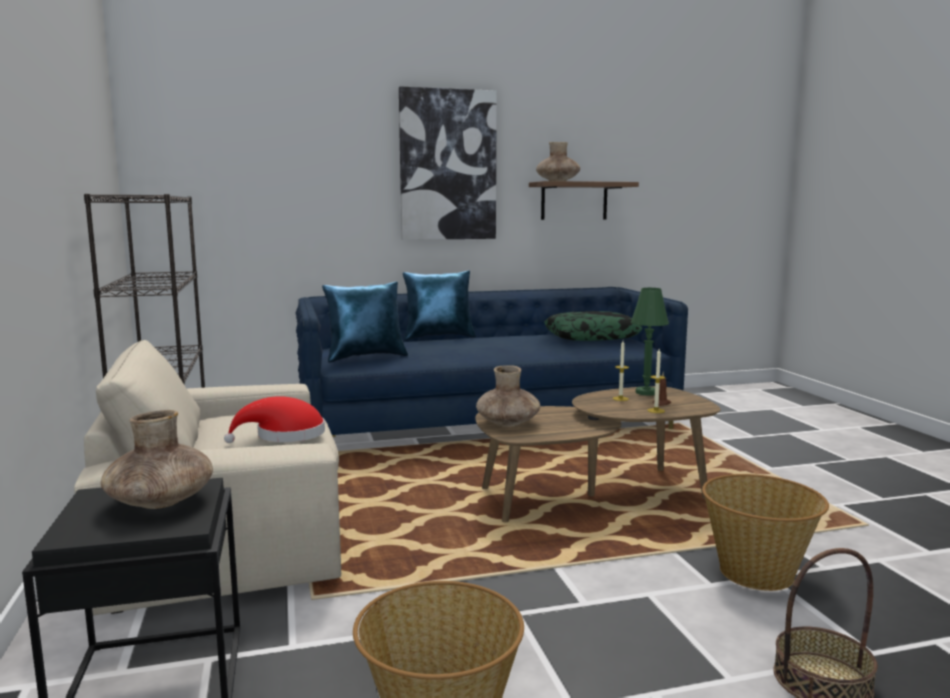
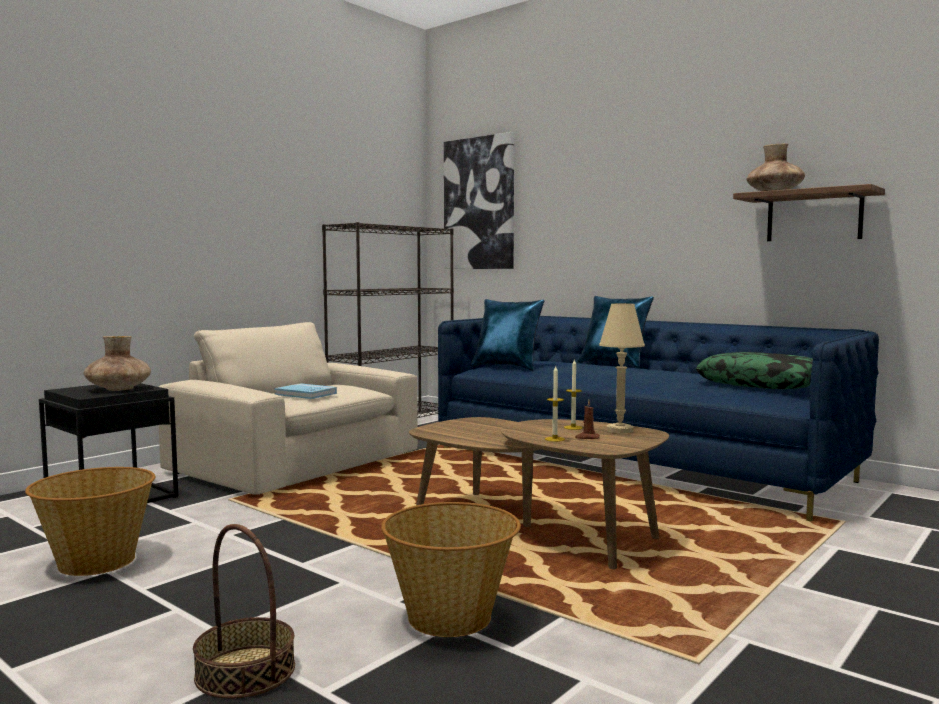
camera: 55 degrees right, 5 degrees down
red hat [224,396,325,443] -> blue book [274,383,337,399]
picture [399,87,497,240] -> picture moved to [444,132,514,269]
brown vase [476,365,540,427] -> none
green table lamp [631,288,669,396] -> beige table lamp [599,303,645,433]

